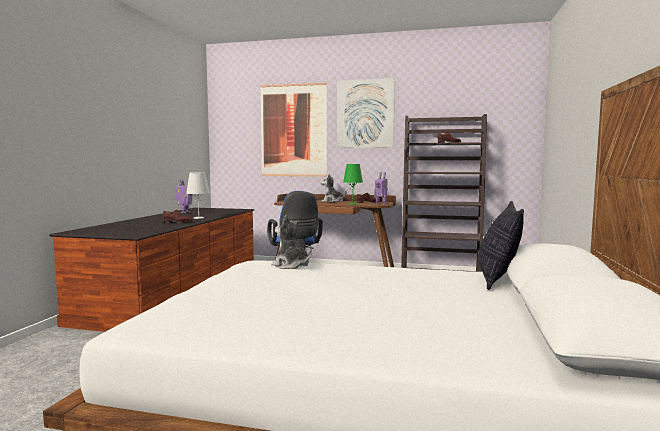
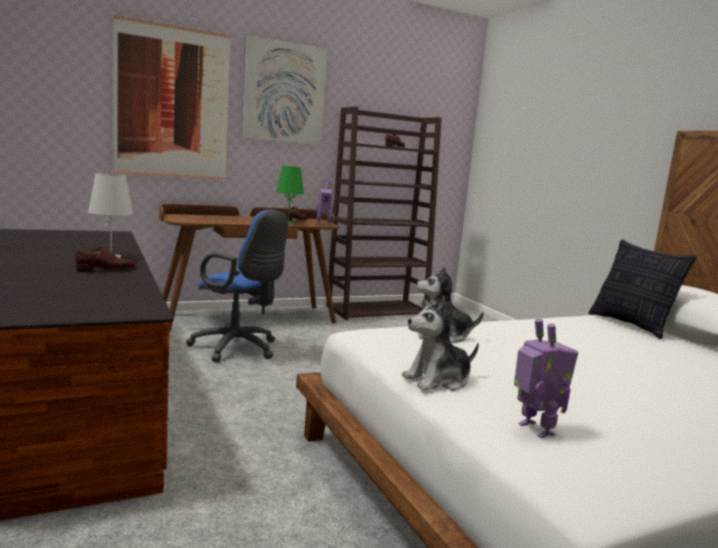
camera: 40 degrees left, 5 degrees up
toy robot [175,180,192,213] -> toy robot moved to [514,319,578,438]
plush toy [320,174,347,202] -> plush toy moved to [402,296,479,391]

